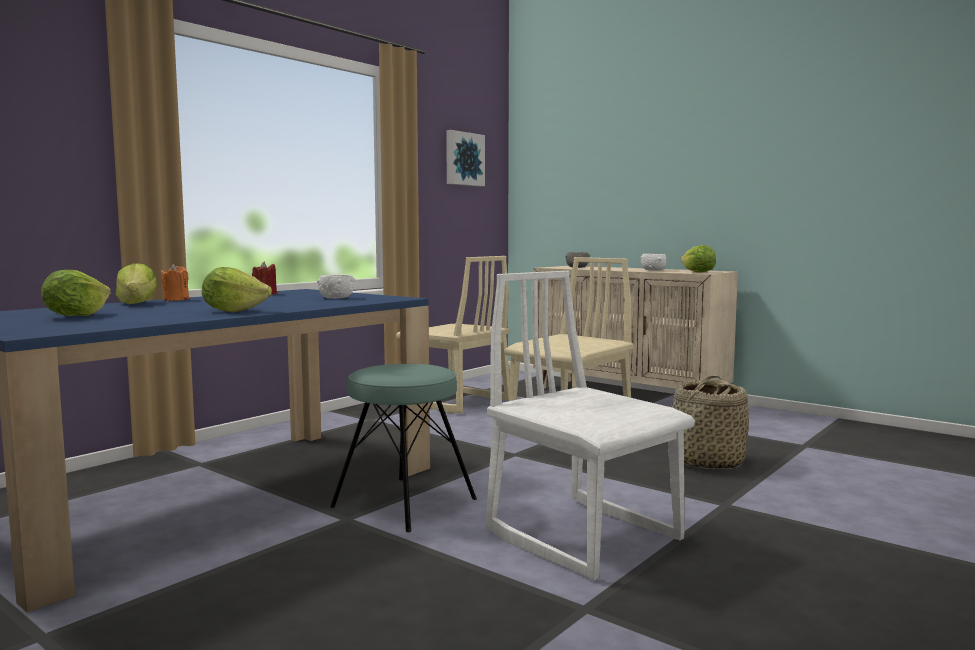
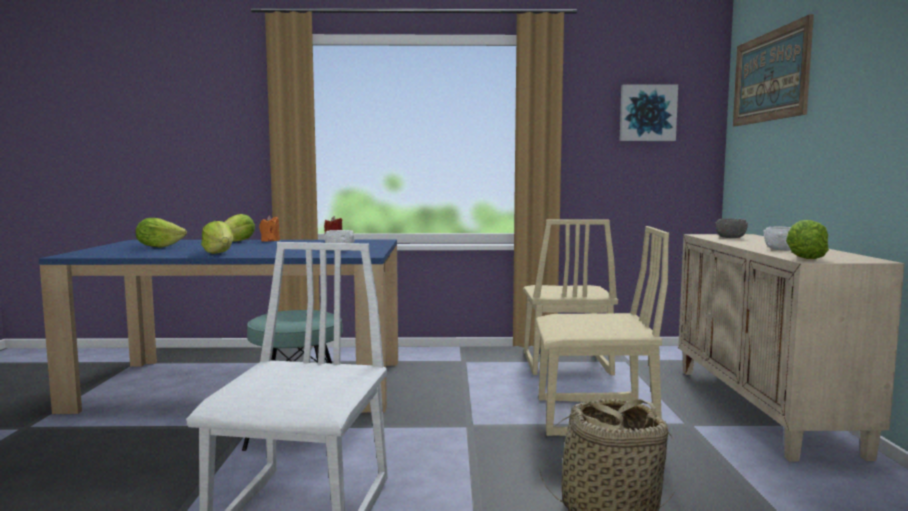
camera: 50 degrees right, 0 degrees up
none -> picture [733,14,814,126]

